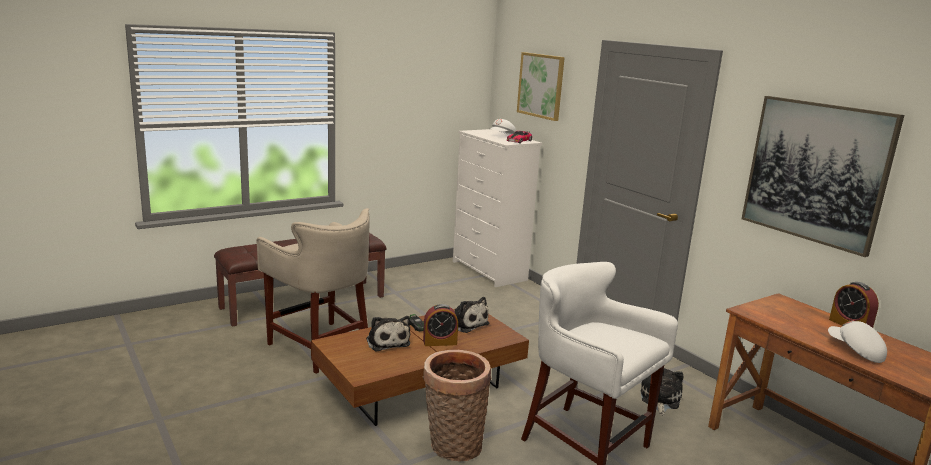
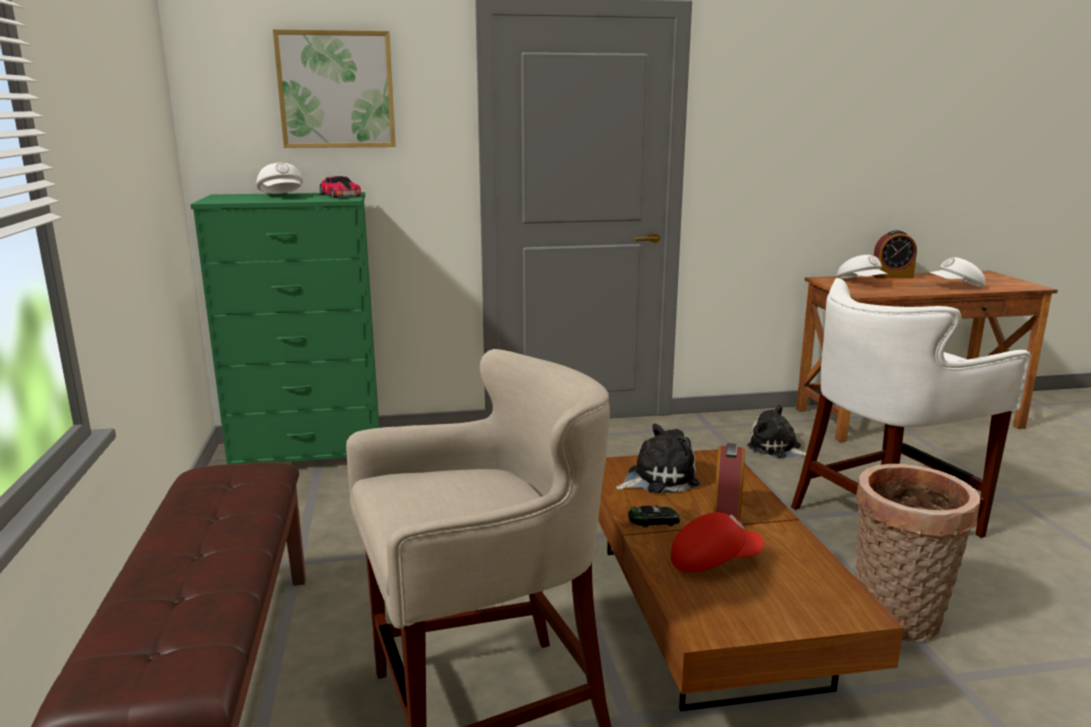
camera: 65 degrees left, 0 degrees up
plush toy [366,316,410,352] -> red cap [671,512,764,572]
white dresser [453,129,542,287] -> green dresser [190,192,379,464]
picture [742,96,904,257] -> none
none -> white cap [837,255,887,279]

